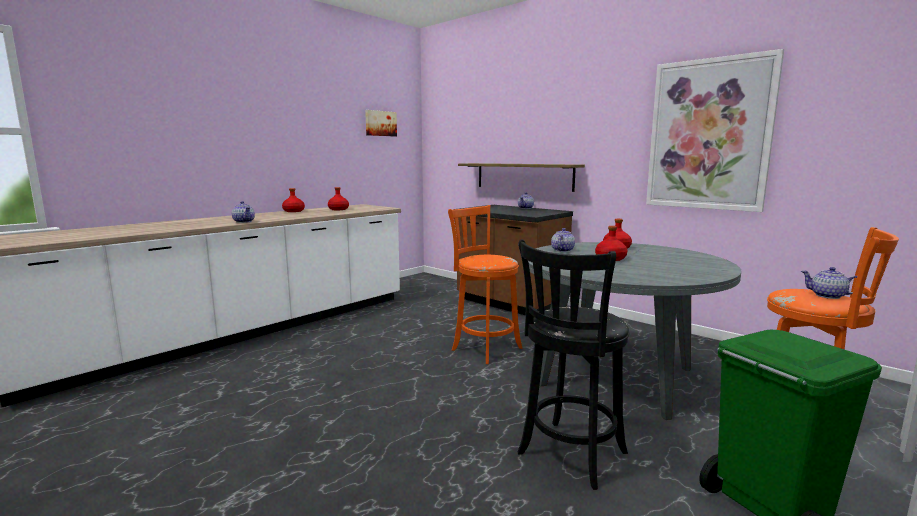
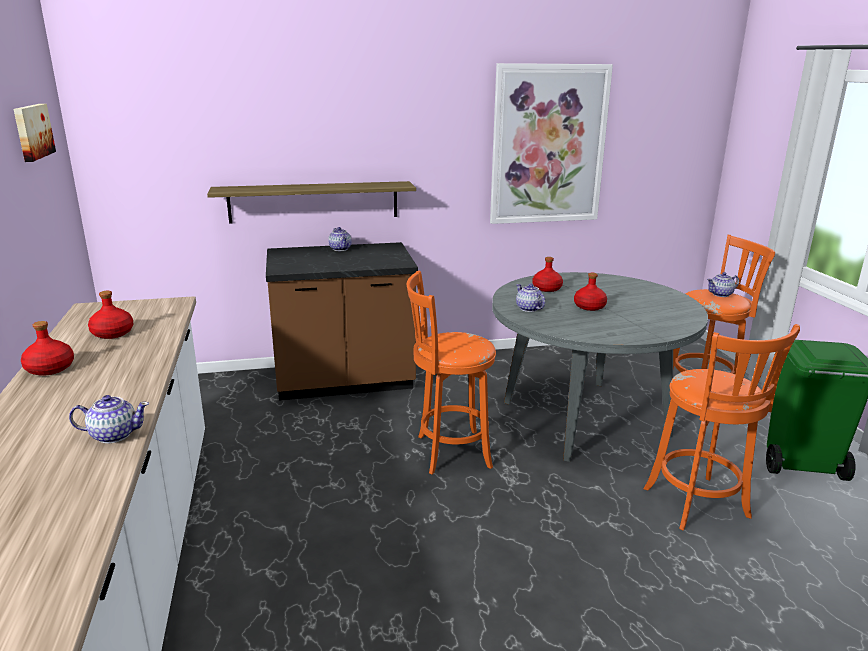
camera: 55 degrees left, 10 degrees up
black stool [518,239,629,490] -> orange stool [644,324,800,530]

